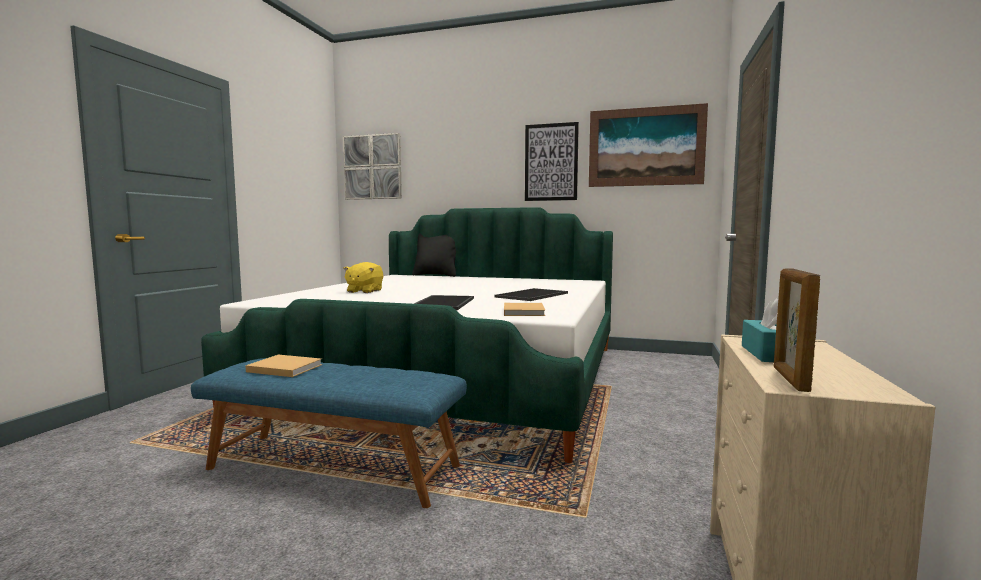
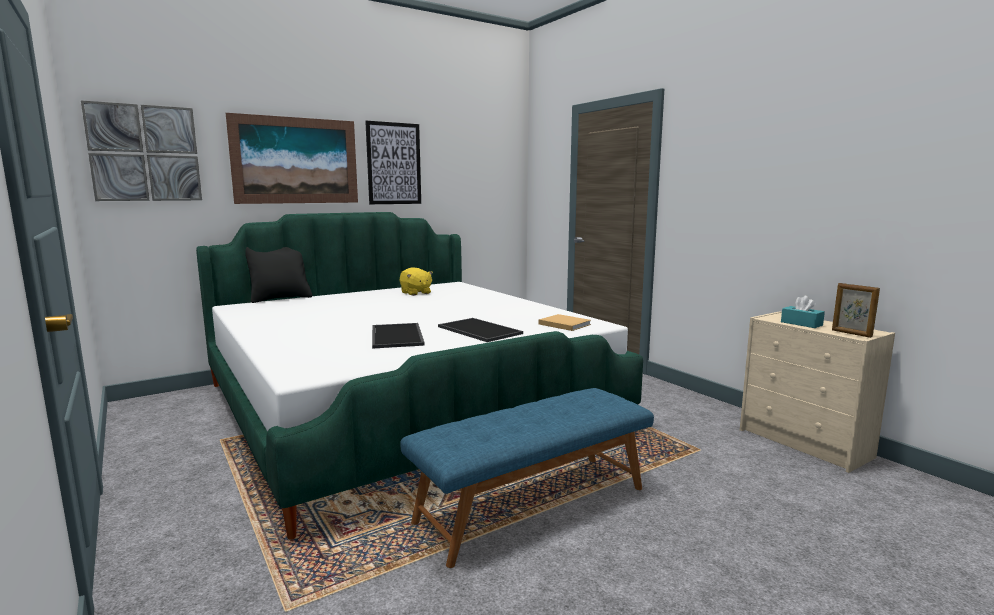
camera: 50 degrees left, 5 degrees up
beige book [245,355,322,377] -> none
yellow plush toy [343,262,383,293] -> yellow plush toy moved to [400,267,433,296]
tray [494,288,568,301] -> tray moved to [372,323,425,349]
picture [589,103,708,187] -> picture moved to [226,113,358,204]

